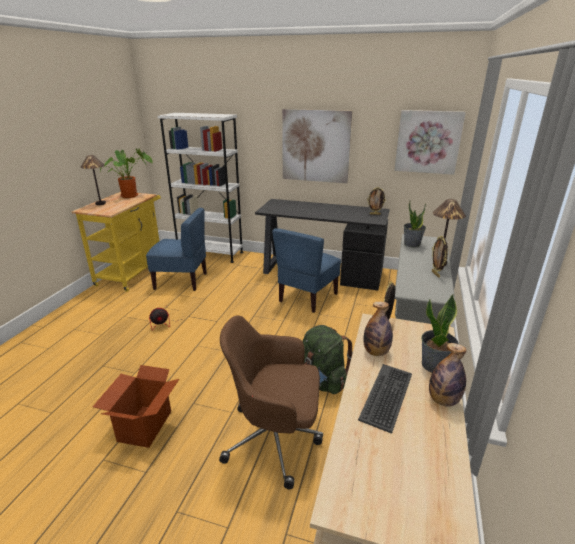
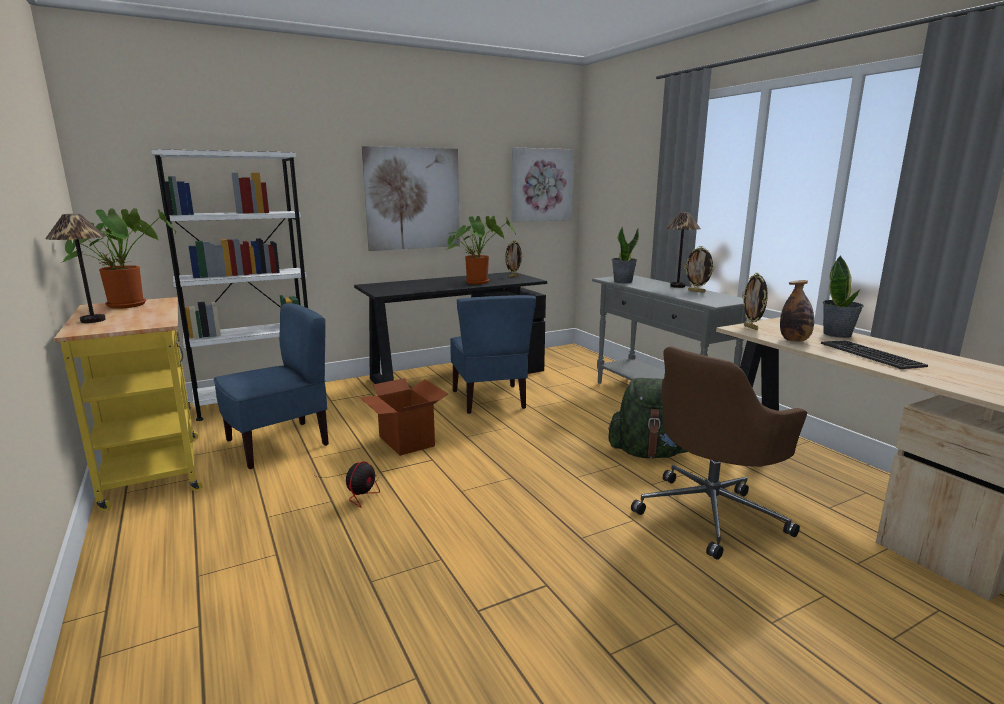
camera: 45 degrees left, 10 degrees down
cardboard box [93,365,179,448] -> cardboard box moved to [359,378,448,456]
bottle [429,343,467,407] -> none
none -> potted plant [447,216,516,284]

